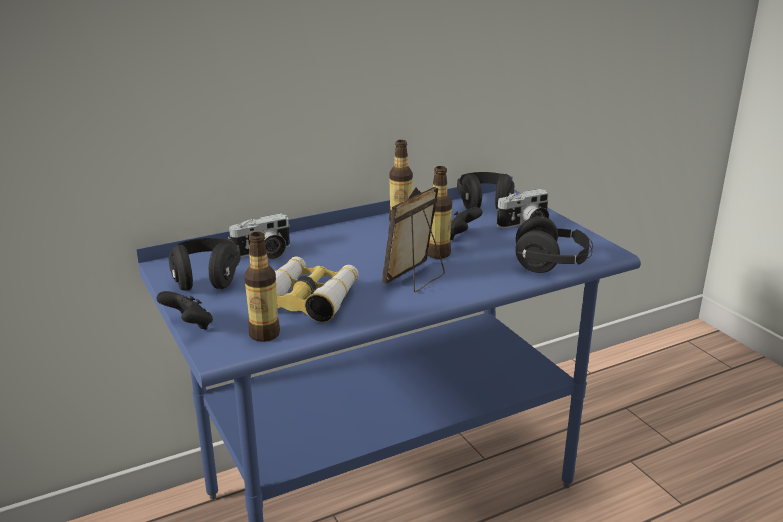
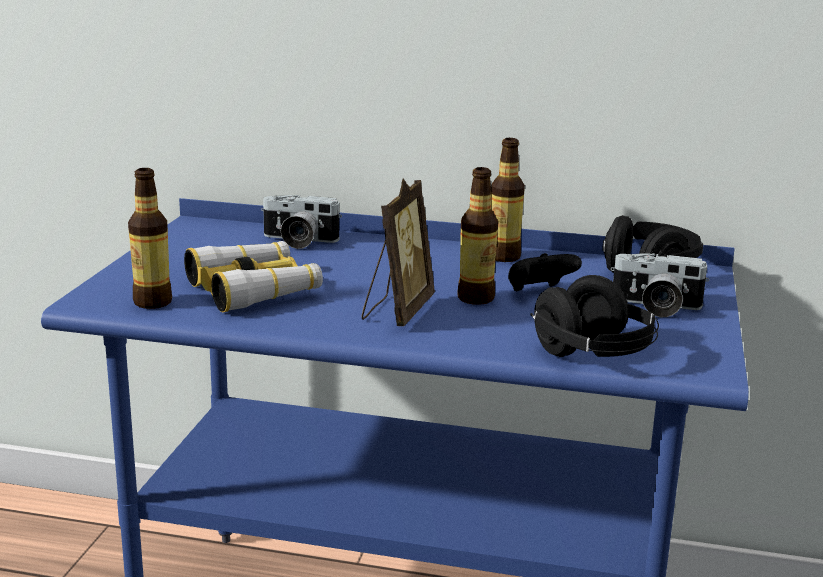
camera: 40 degrees right, 5 degrees down
black game controller [156,291,213,330] -> none
black headphones [169,238,240,291] -> none
picture frame [382,187,445,292] -> picture frame turned 120 degrees clockwise [361,179,435,326]

